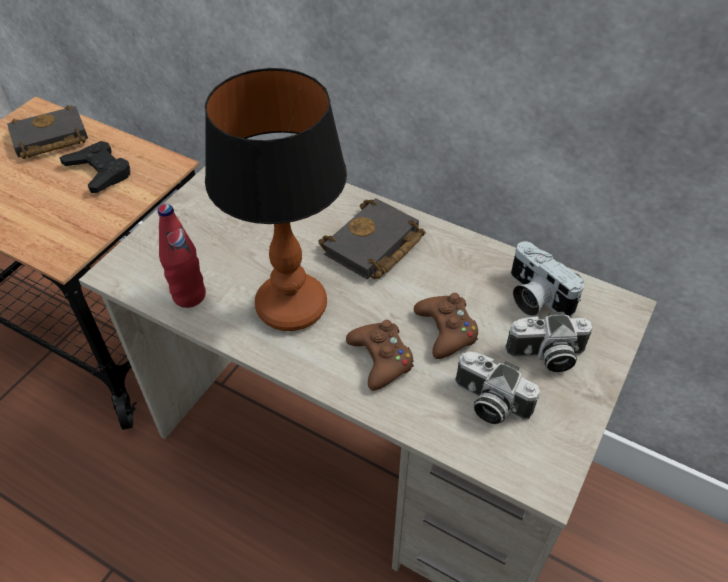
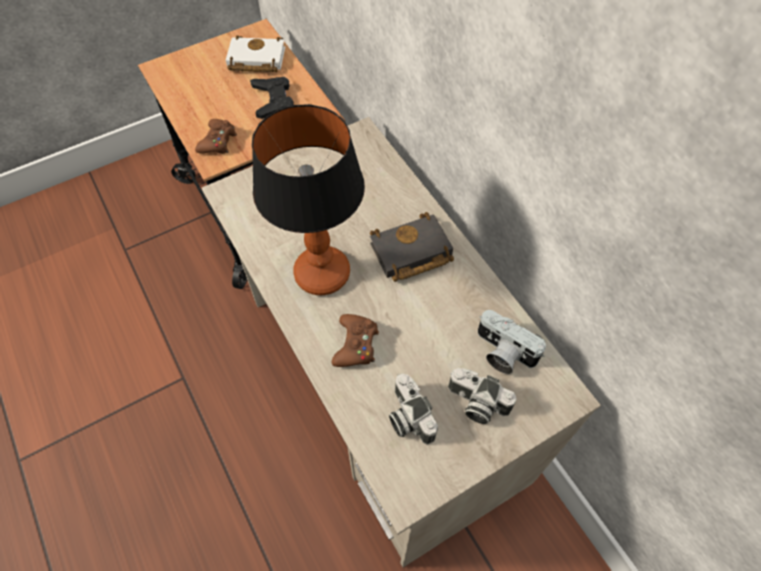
camera: 30 degrees right, 10 degrees up
black book [7,105,88,159] -> white book [226,36,285,72]
red bottle [158,204,206,308] -> none
brown game controller [414,293,478,359] -> brown game controller moved to [195,119,237,154]
camera [511,241,584,317] -> camera turned 45 degrees counterclockwise [478,310,546,374]

